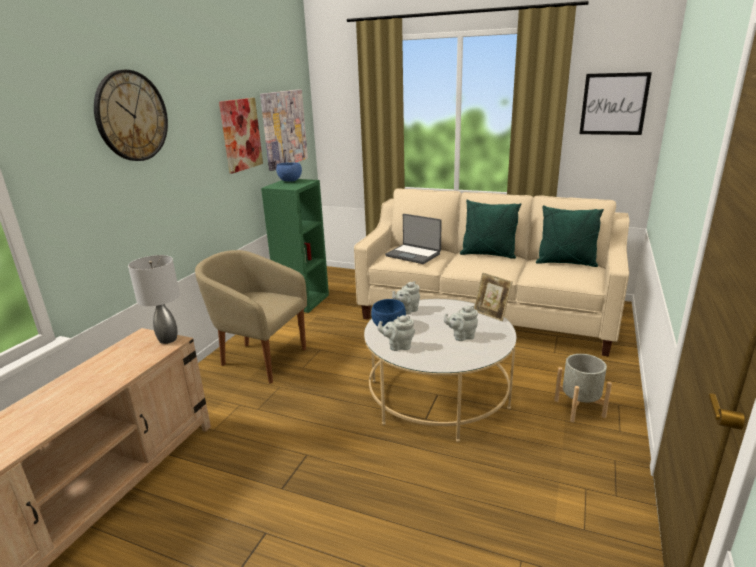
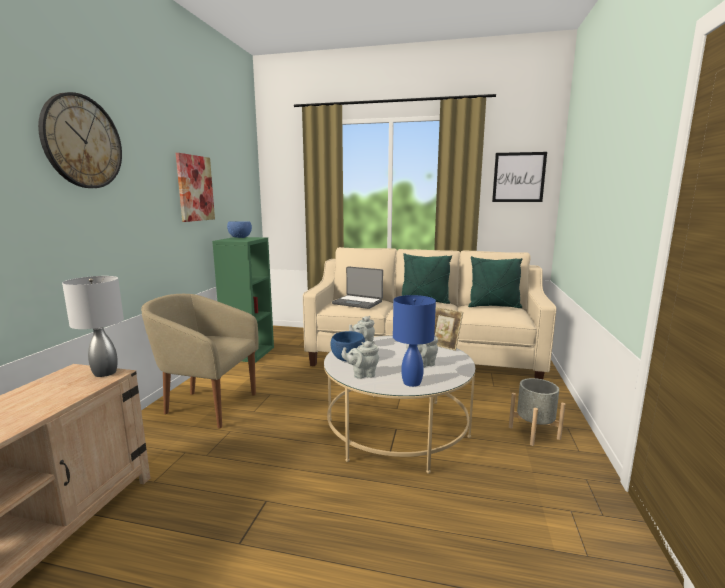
camera: 10 degrees left, 10 degrees down
picture [260,89,308,171] -> none
none -> blue table lamp [393,295,436,387]

